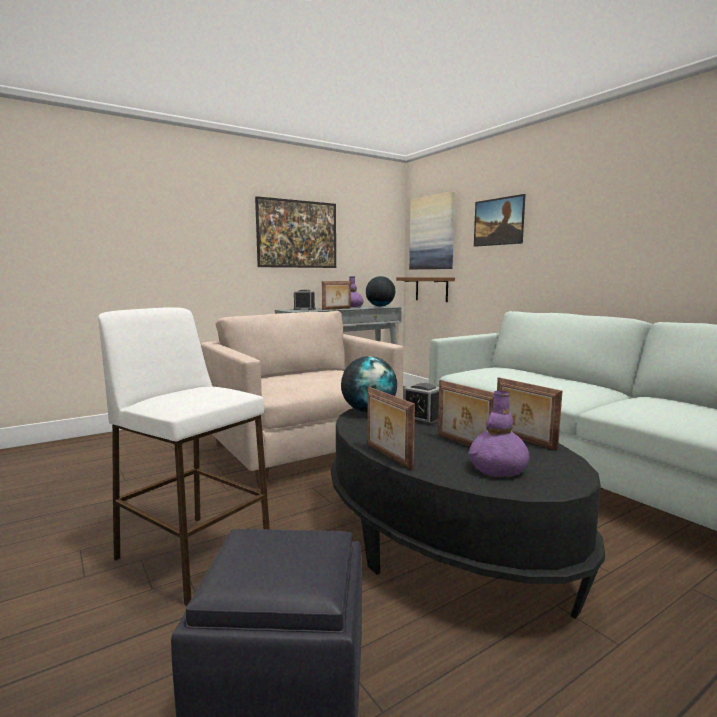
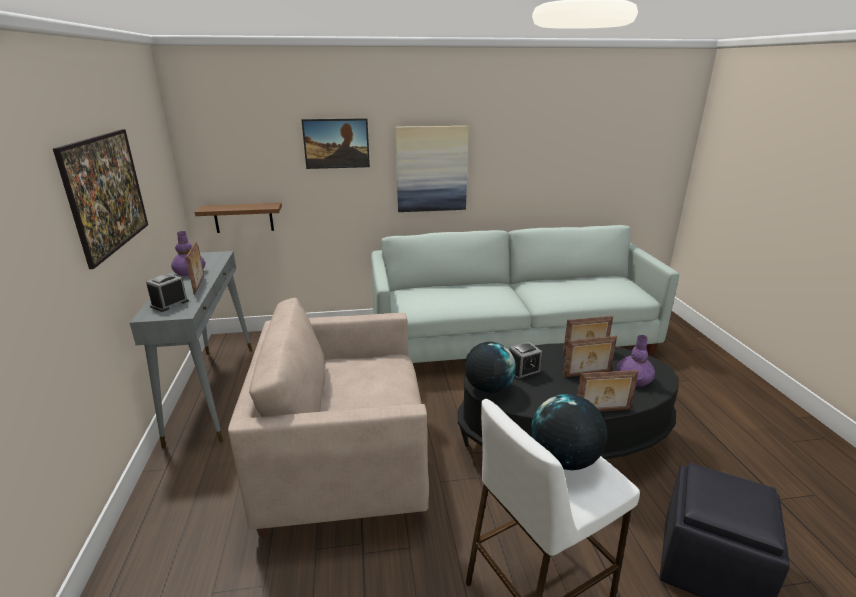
camera: 65 degrees left, 15 degrees up
globe [366,276,395,307] -> globe moved to [531,394,608,470]
picture [409,191,455,270] -> picture moved to [396,126,469,212]

